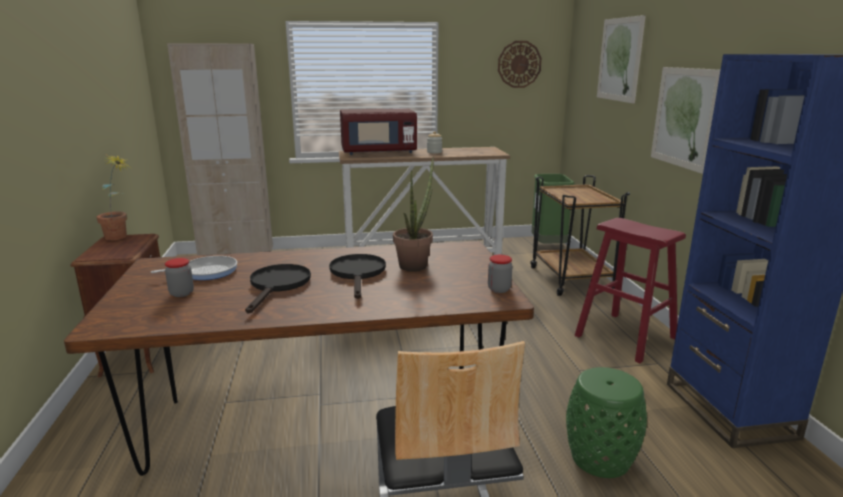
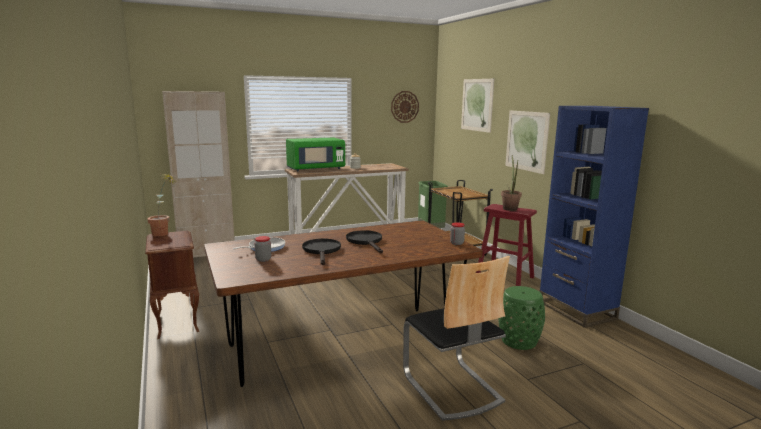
camera: 15 degrees left, 5 degrees down
red microwave [340,108,417,155] -> green microwave [286,138,345,172]
potted plant [393,158,434,272] -> potted plant moved to [501,155,522,211]

